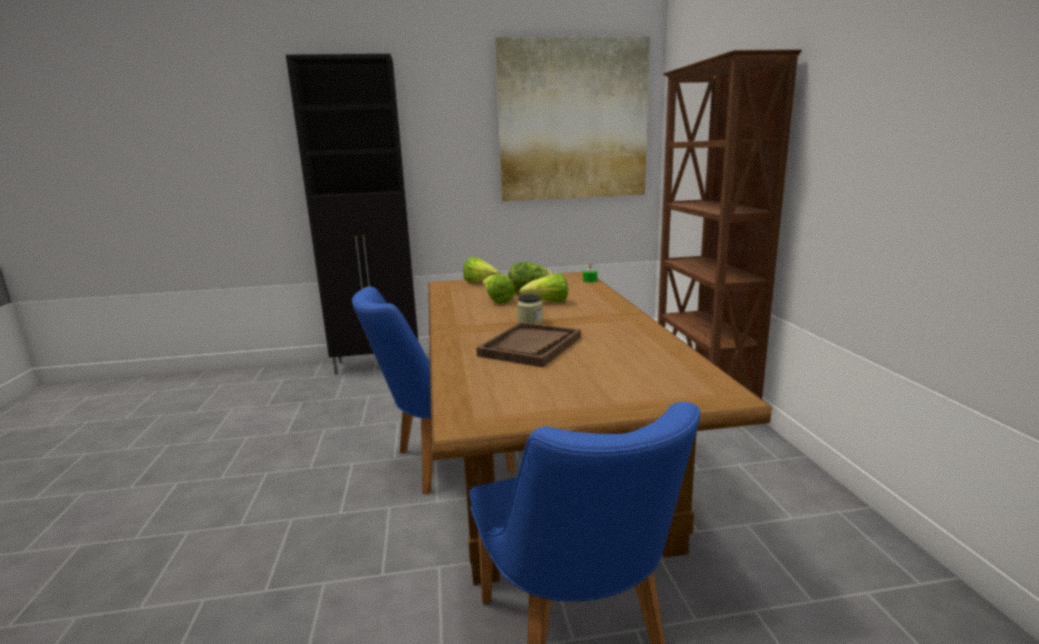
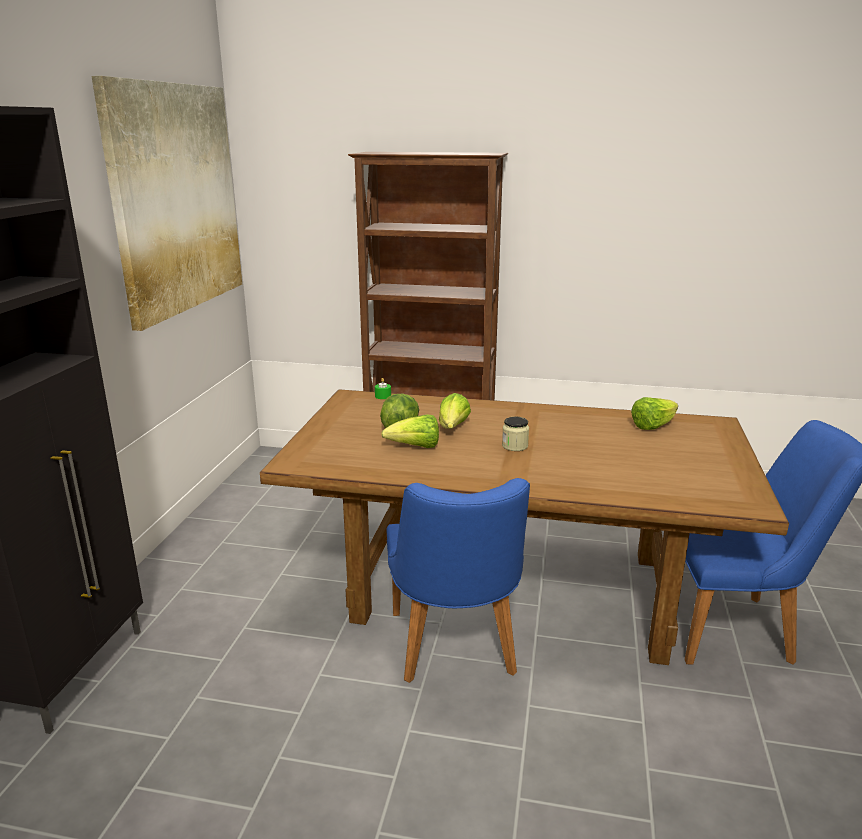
camera: 70 degrees left, 5 degrees up
lettuce [463,257,500,282] -> lettuce moved to [631,397,678,430]
brown tray [476,322,581,367] -> none

